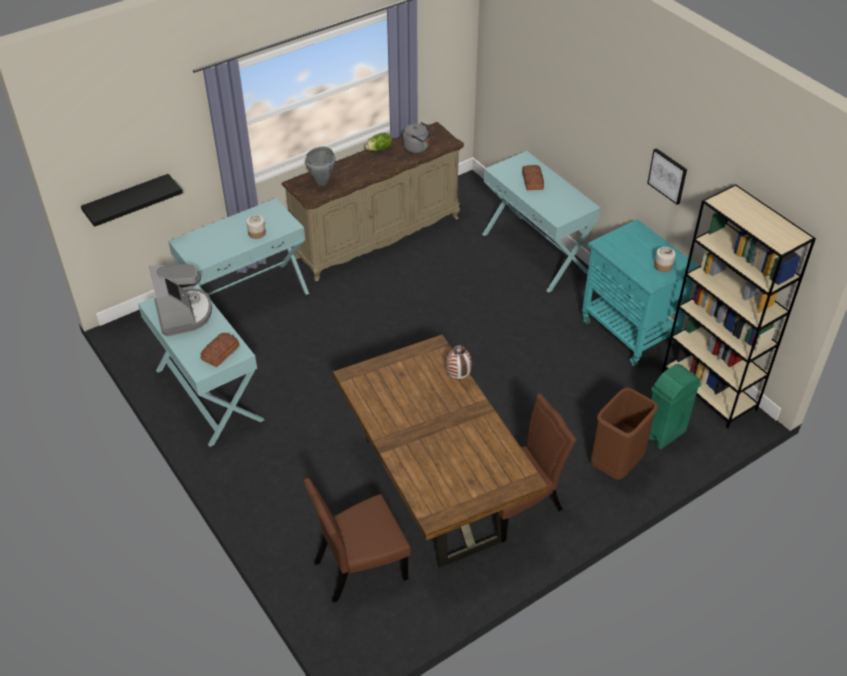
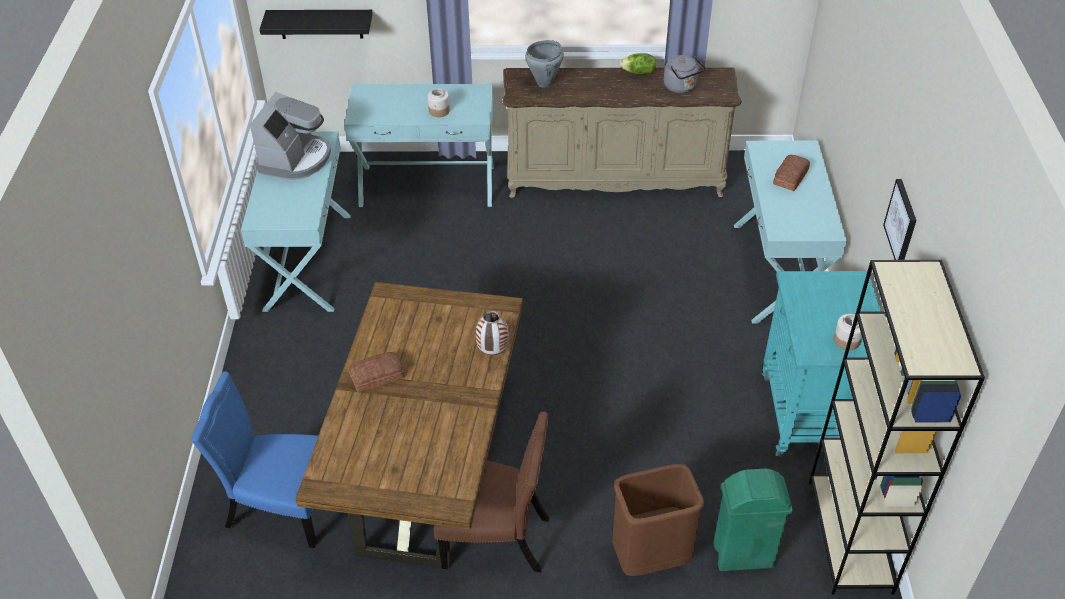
camera: 35 degrees right, 0 degrees up
bread [200,333,240,367] -> bread moved to [349,352,404,392]
brown chair [304,478,411,603] -> blue chair [191,371,319,548]

